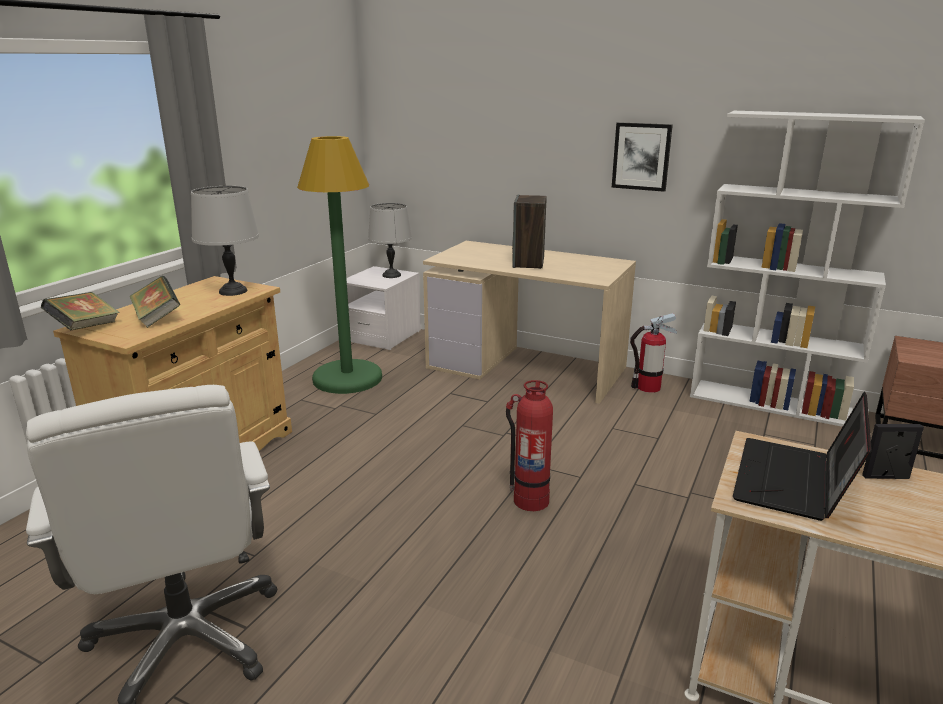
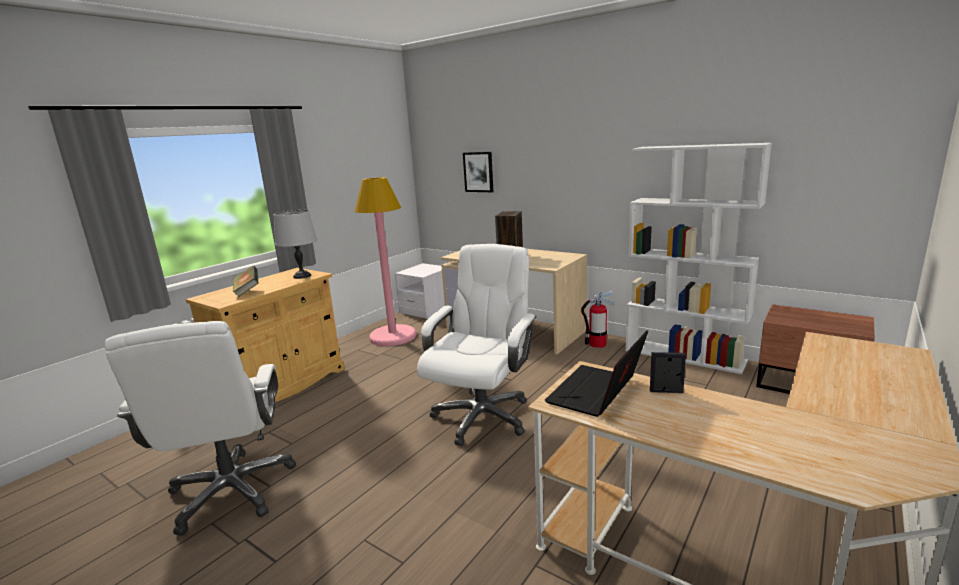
camera: 10 degrees right, 5 degrees down
book [41,292,120,330] -> none
green floor lamp [297,136,382,394] -> pink floor lamp [355,177,416,346]
grey table lamp [368,203,412,278] -> none
fire extinguisher [506,380,553,511] -> white office chair [417,244,537,446]
picture [612,122,673,192] -> picture moved to [463,152,493,192]

